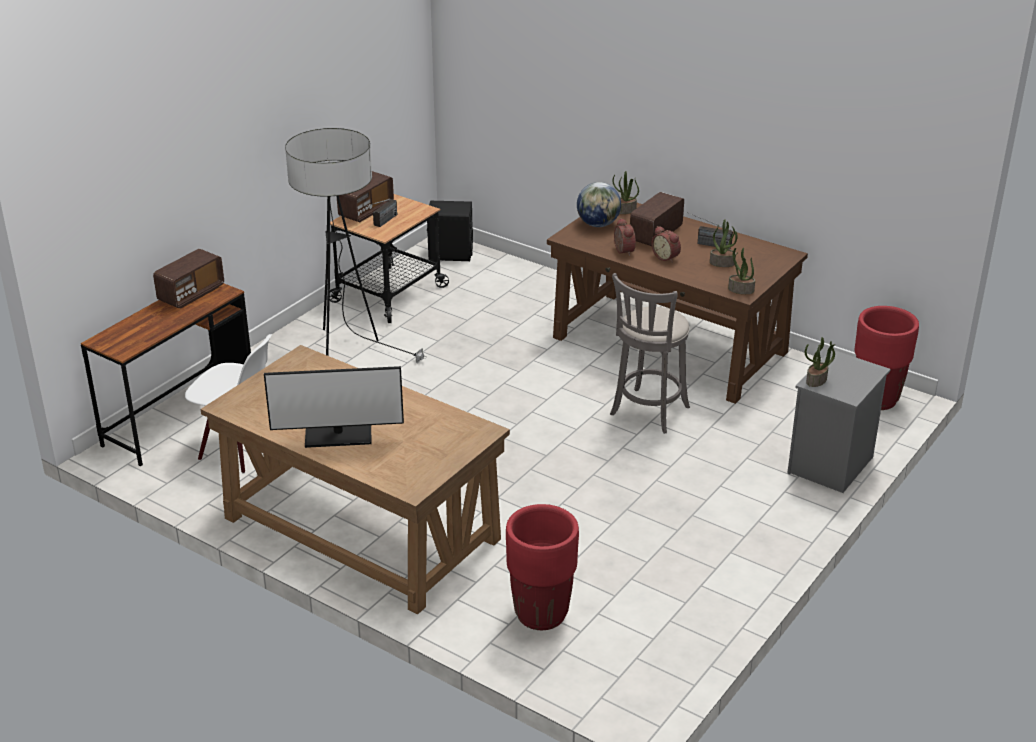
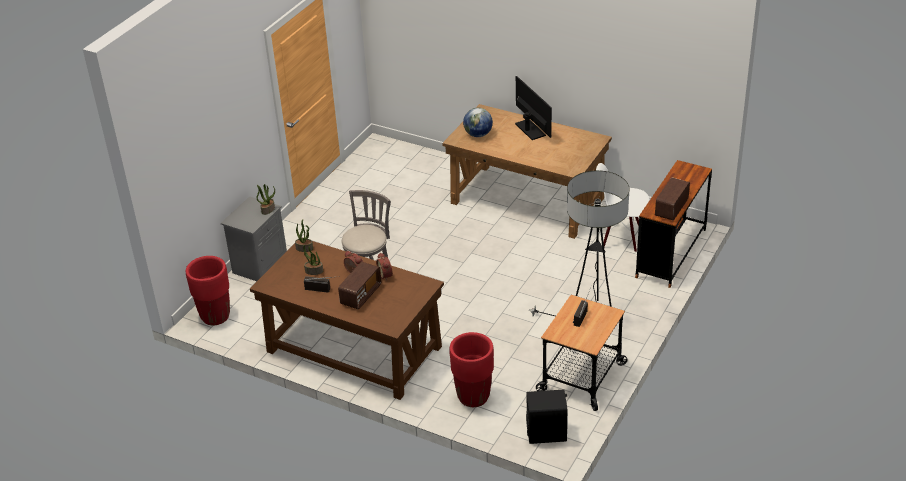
camera: 175 degrees right, 5 degrees up
monitor [264,366,404,448] -> monitor turned 75 degrees clockwise [515,76,552,140]
radio [337,171,394,222] -> none
red planter [506,504,579,630] -> red planter moved to [449,332,494,407]
globe [577,182,621,227] -> globe moved to [463,108,493,137]
potted plant [613,171,639,214] -> none

